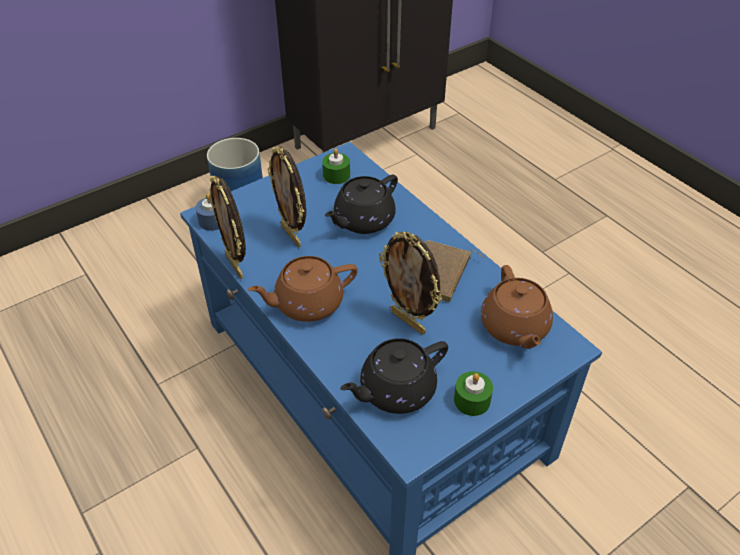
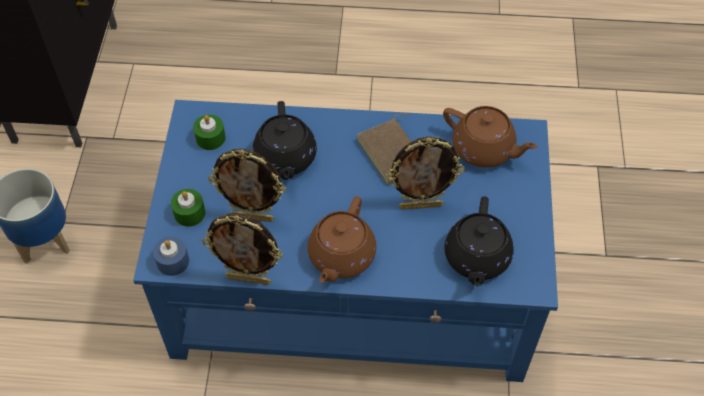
camera: 50 degrees left, 10 degrees up
green candle [454,371,493,416] -> green candle moved to [171,189,205,227]

